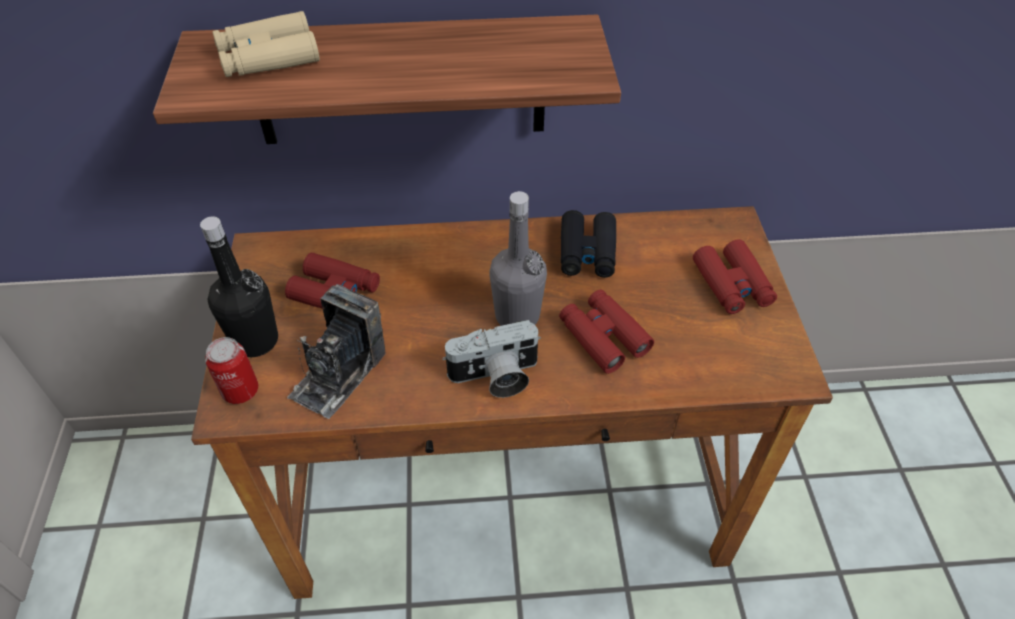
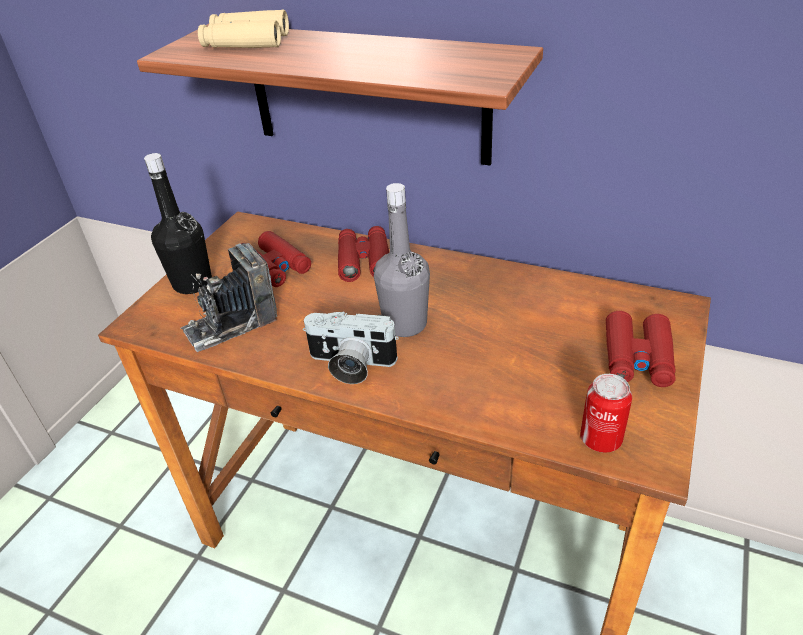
camera: 30 degrees right, 10 degrees down
can [205,337,258,404] -> can moved to [580,374,632,453]
red binoculars [559,290,654,374] -> red binoculars moved to [338,226,389,282]
black binoculars [561,210,616,278] -> none

